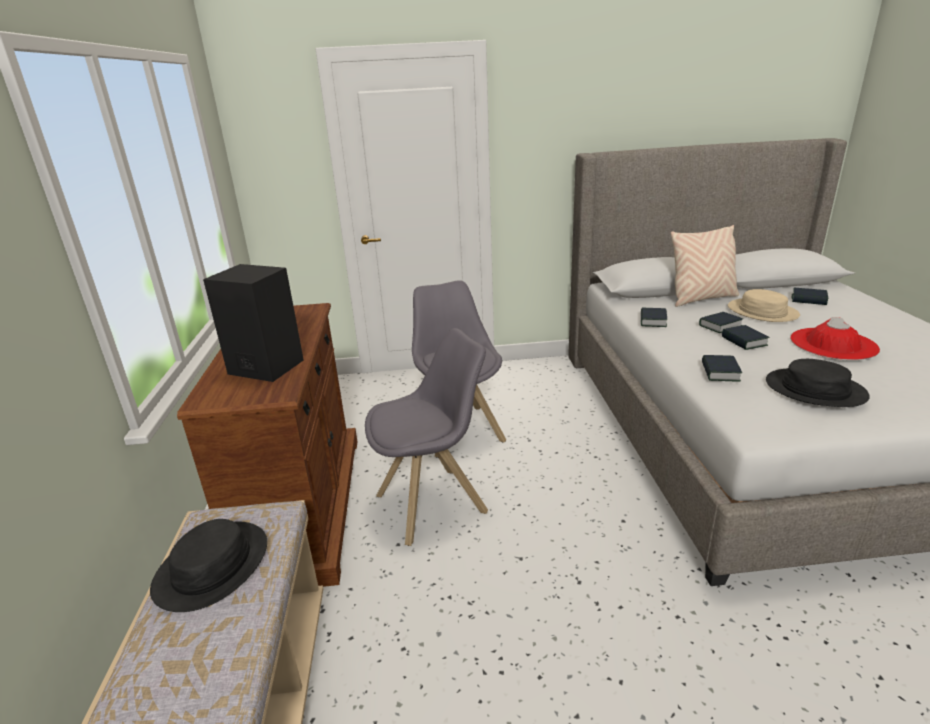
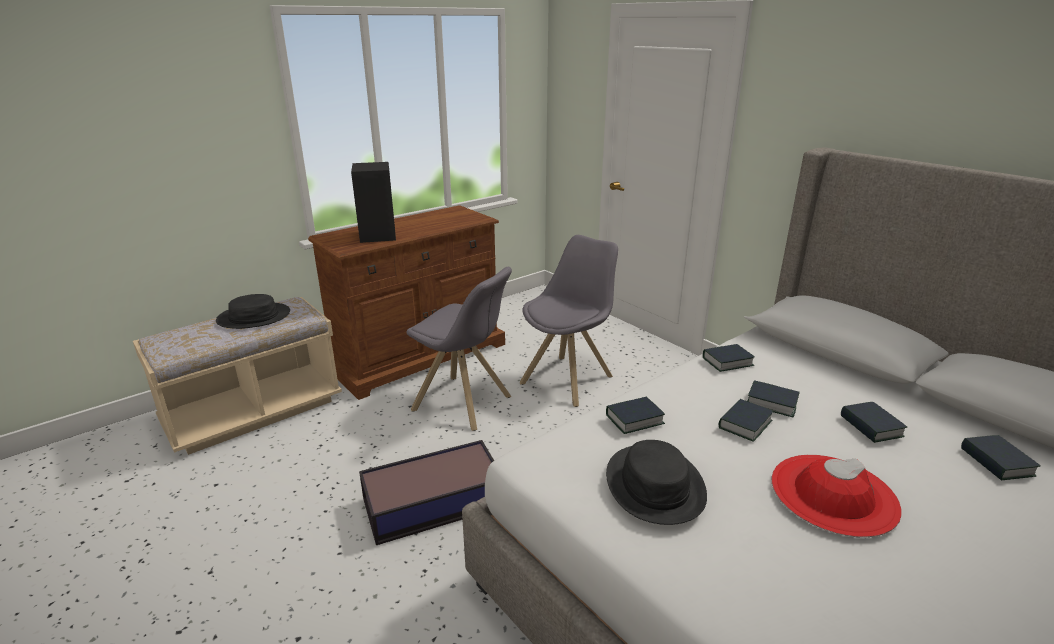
camera: 55 degrees right, 0 degrees up
beige pillow [671,225,739,307] -> none
beige hat [728,289,800,322] -> book [841,402,907,443]
none -> storage box [359,440,494,545]

